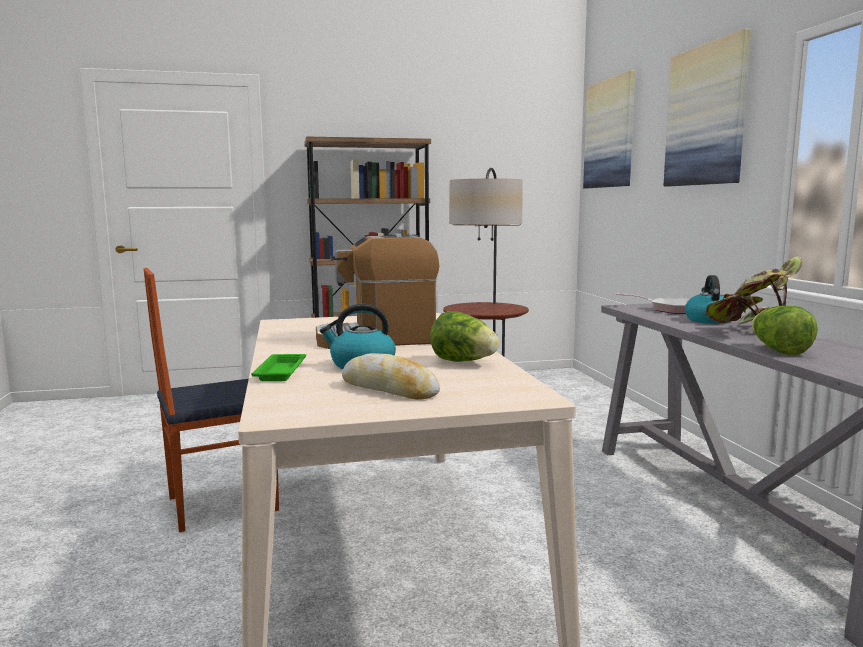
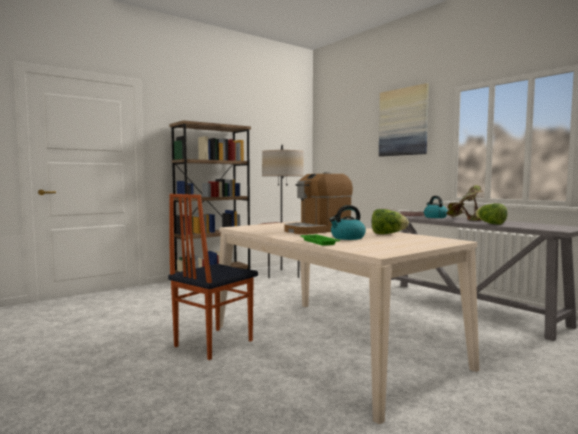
camera: 25 degrees left, 5 degrees down
bread [342,353,440,400] -> none
picture [583,70,635,188] -> none

